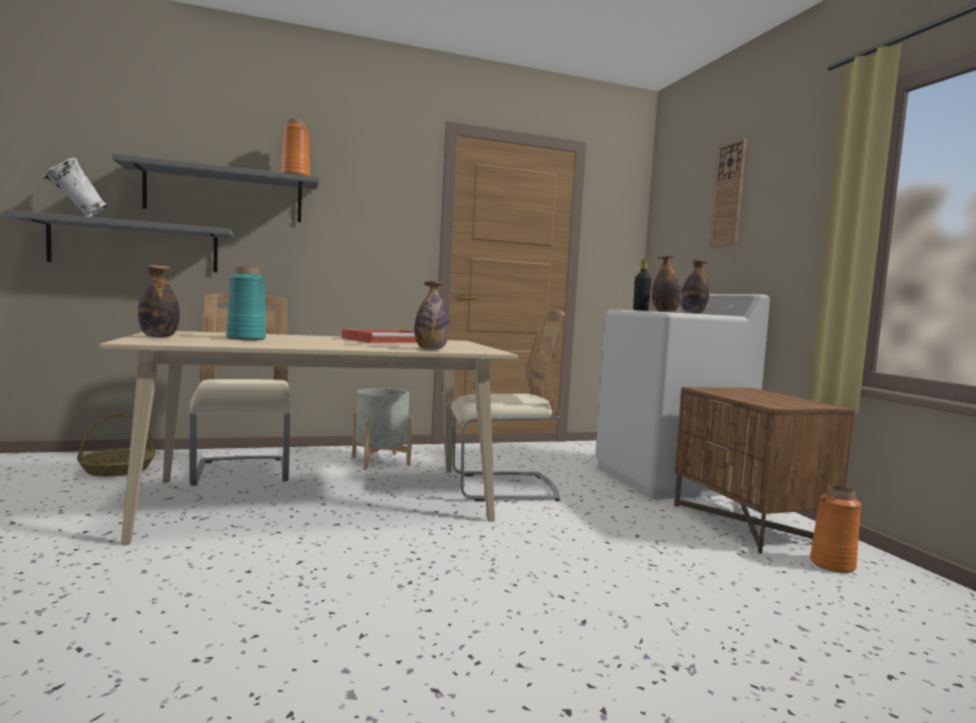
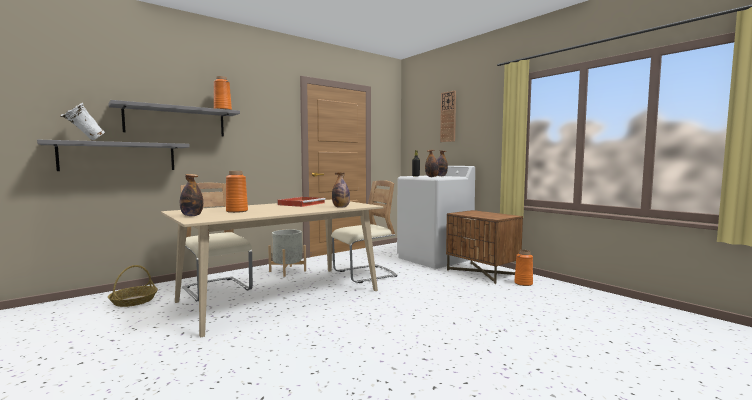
camera: 20 degrees left, 0 degrees up
turquoise vase [227,267,266,340] -> orange vase [226,171,248,213]

